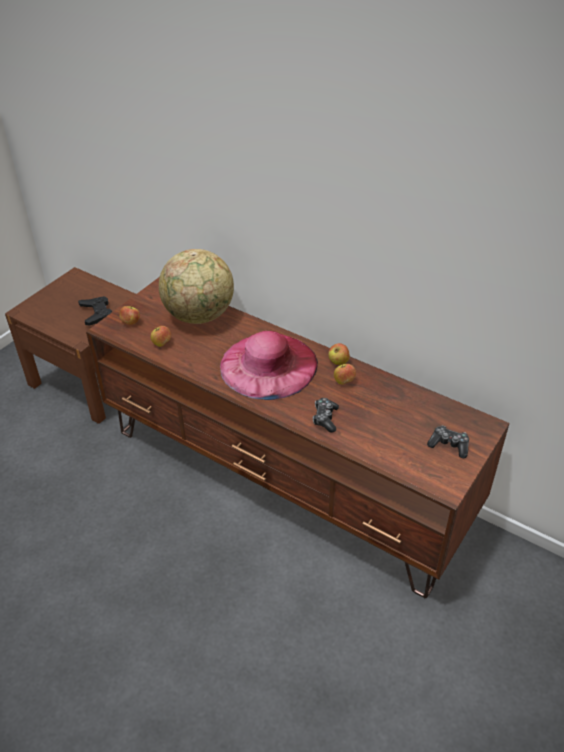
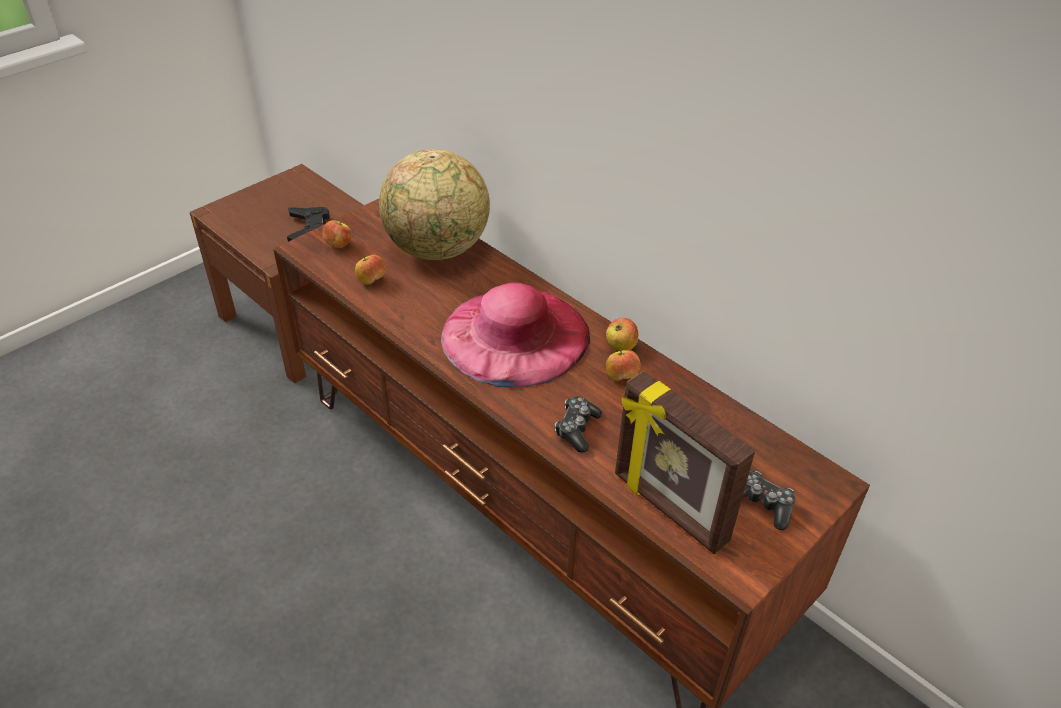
camera: 10 degrees right, 0 degrees up
none -> picture frame [615,371,755,554]

